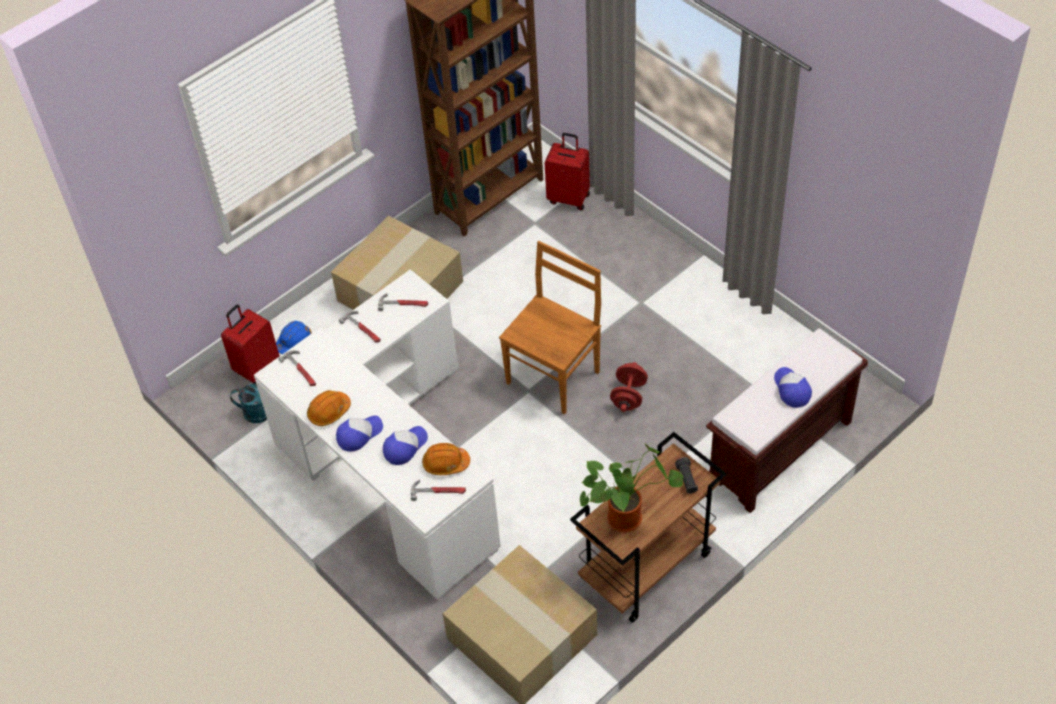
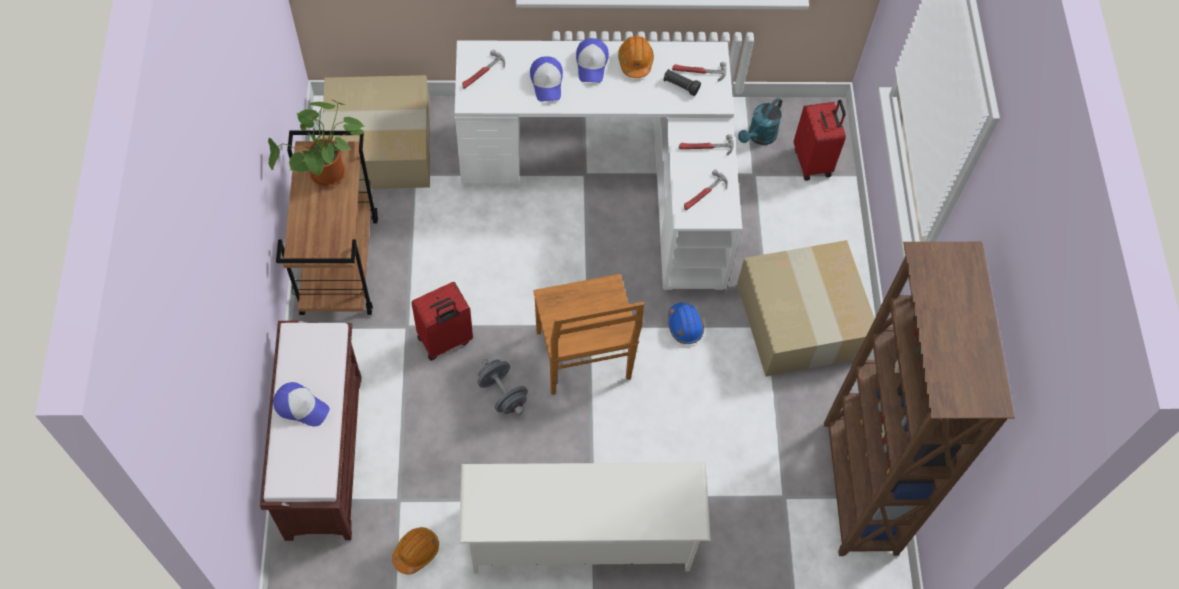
camera: 125 degrees right, 10 degrees up
blue hard hat [276,321,312,354] -> blue hard hat moved to [668,302,704,344]
orange hard hat [422,443,470,475] -> orange hard hat moved to [392,527,439,574]
red suitcase [544,133,590,210] -> red suitcase moved to [411,282,473,361]
red dumbbell [610,362,648,412] -> grey dumbbell [477,359,528,415]
black flashlight [675,457,698,494] -> black flashlight moved to [664,69,701,96]
none -> white shoe rack [459,462,711,574]

